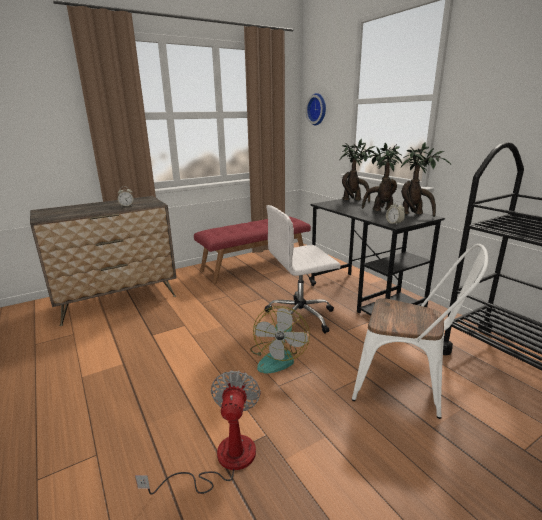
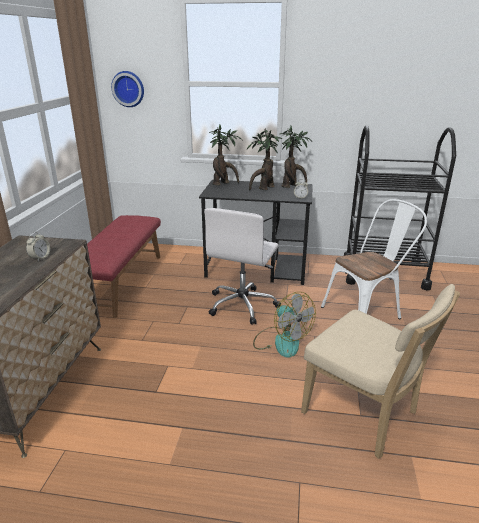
camera: 50 degrees left, 5 degrees up
fan [135,370,261,495] -> beige chair [301,284,460,459]

